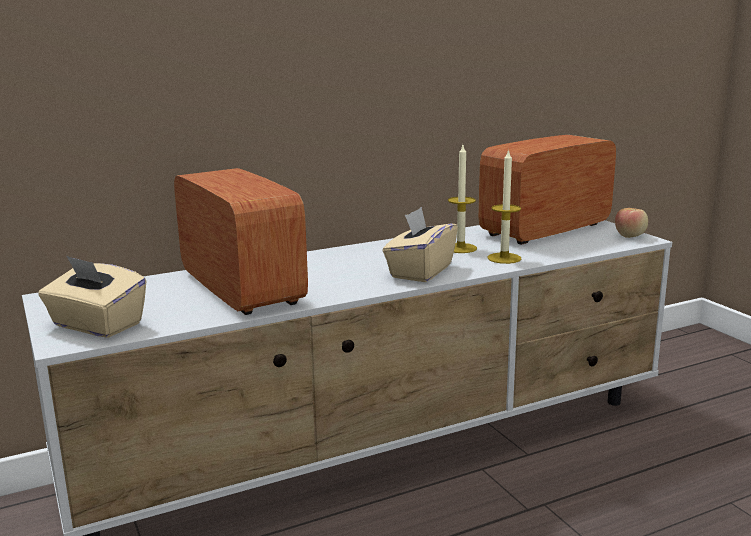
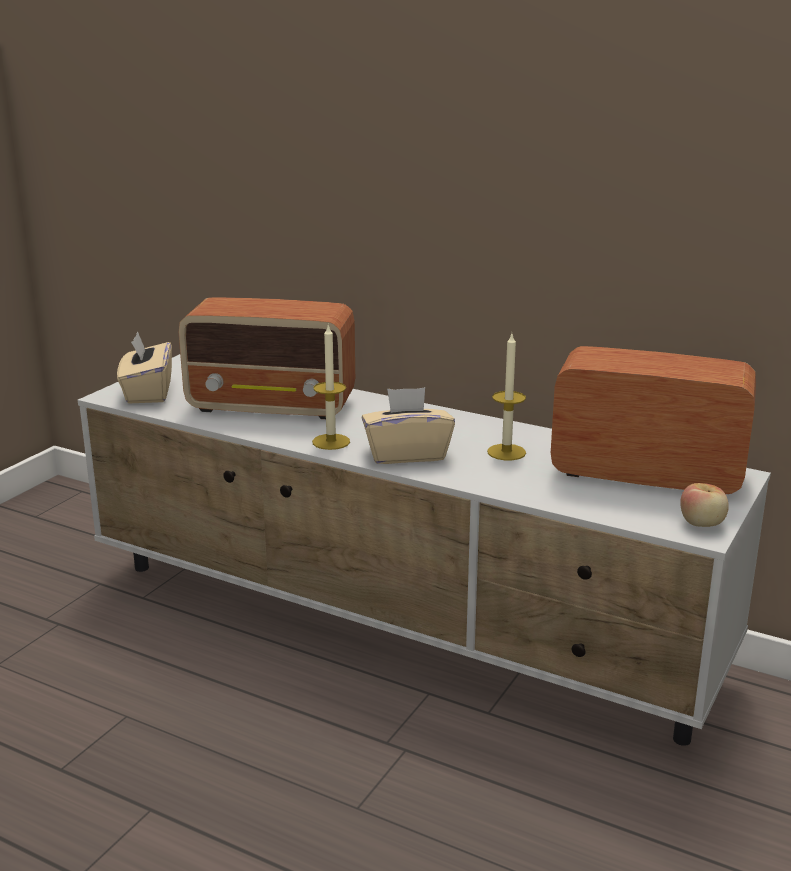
camera: 55 degrees right, 5 degrees up
radio [174,168,308,315] -> radio turned 75 degrees clockwise [179,297,355,419]
candle [488,149,521,264] -> candle moved to [312,324,350,450]

